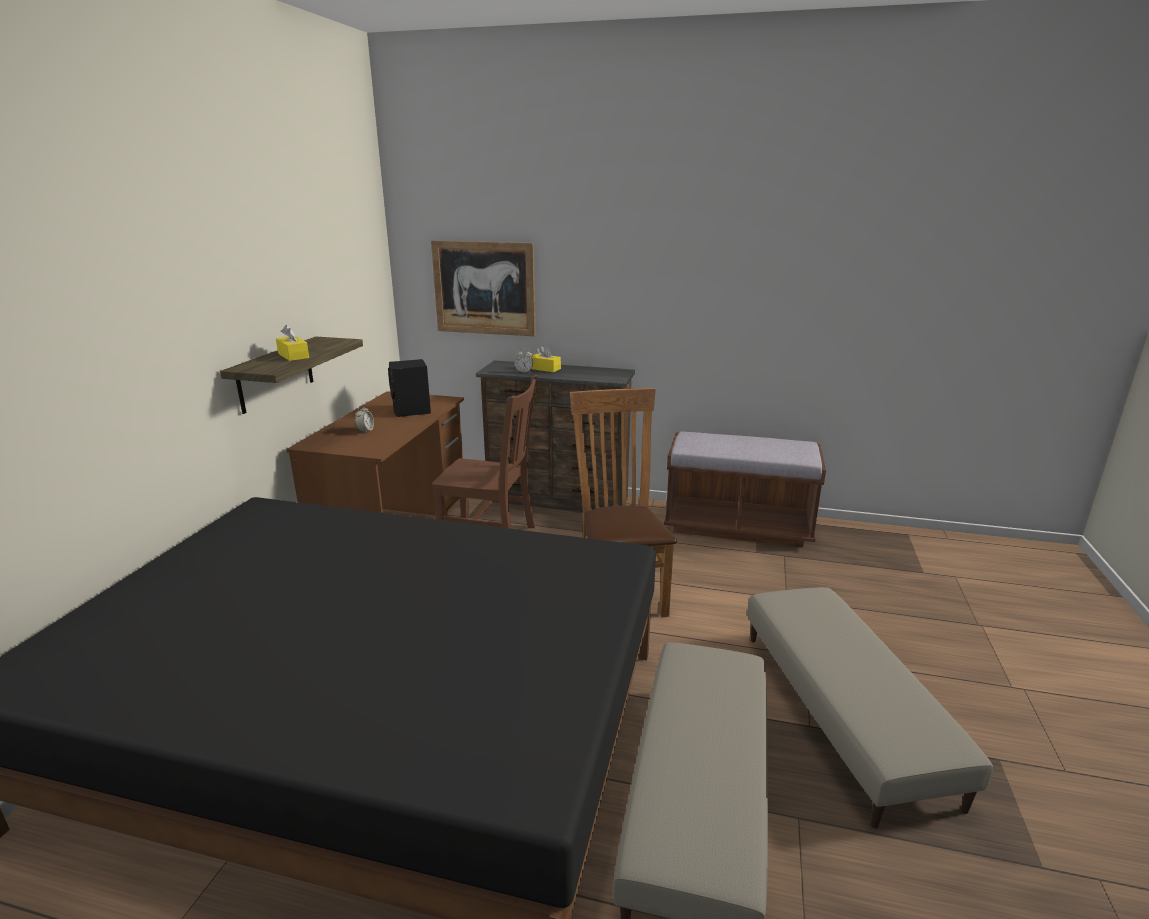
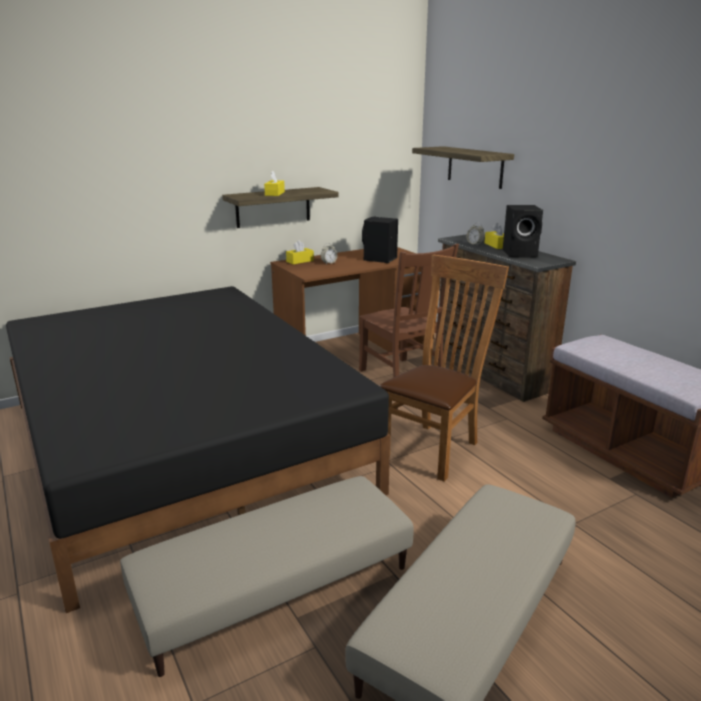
camera: 45 degrees right, 0 degrees up
picture [431,240,536,336] -> shelf [412,146,514,189]
none -> yellow tissue box [286,240,314,265]
none -> black speaker [502,205,543,257]

